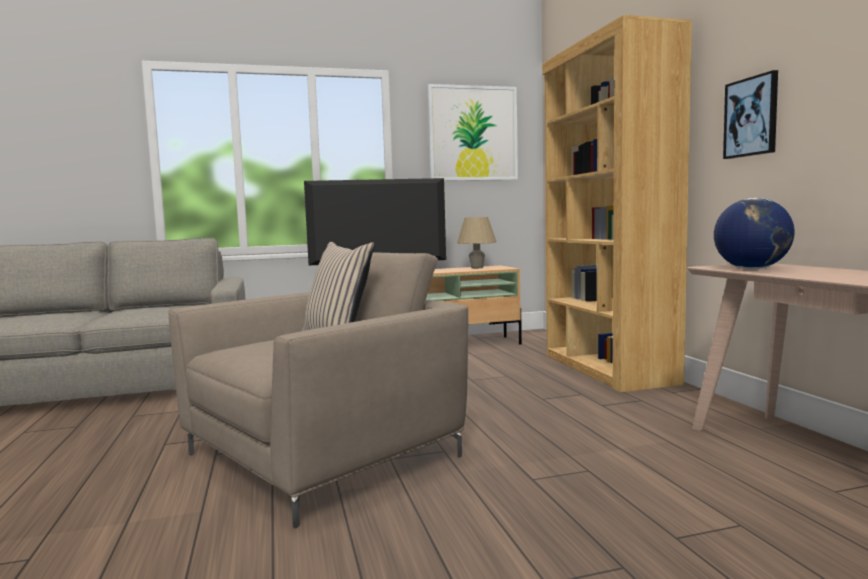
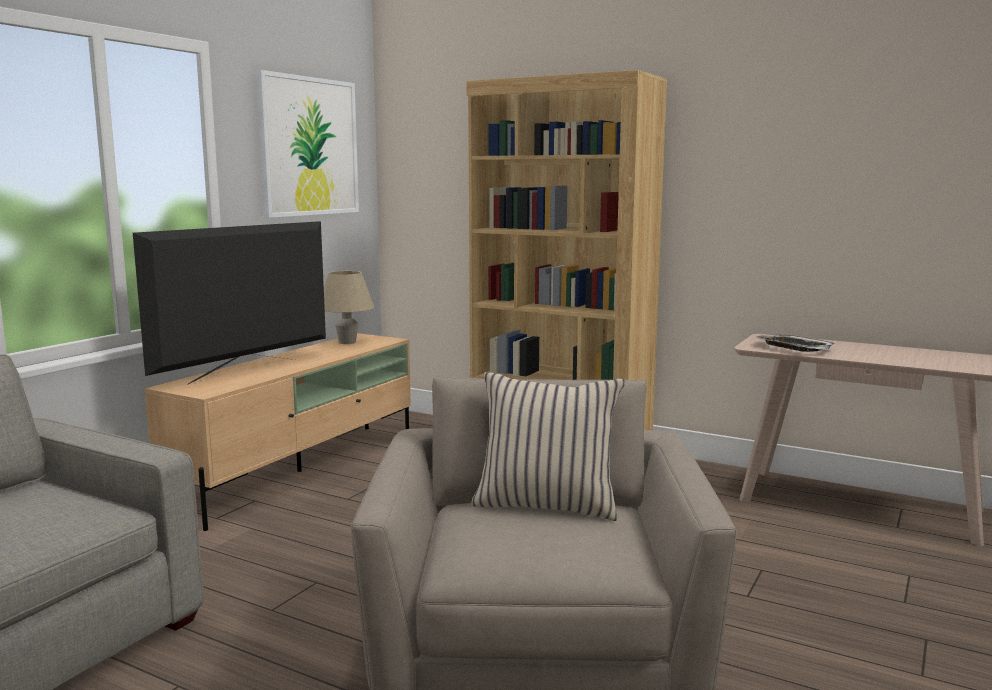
camera: 45 degrees left, 5 degrees up
globe [714,198,795,269] -> tray [756,334,836,352]
picture [723,70,778,159] -> none

